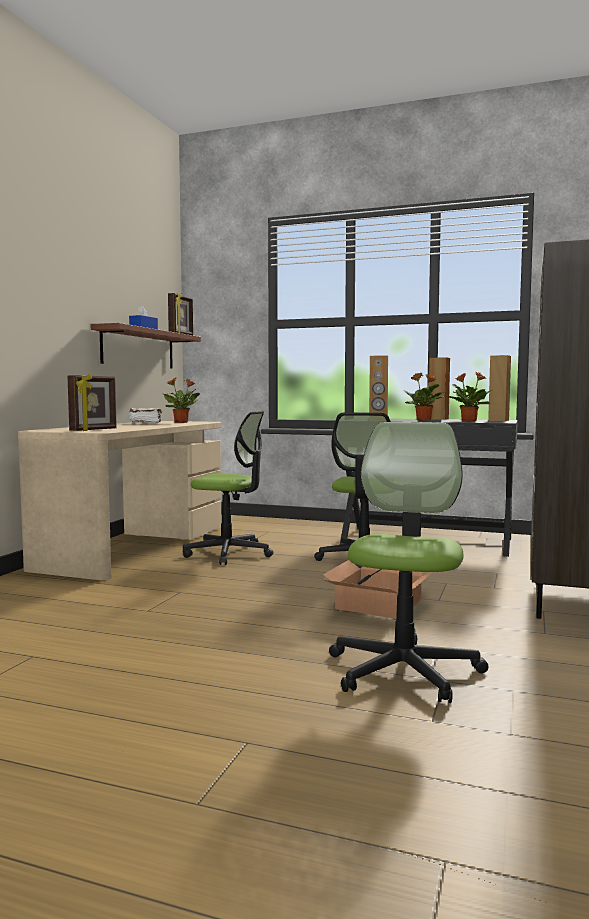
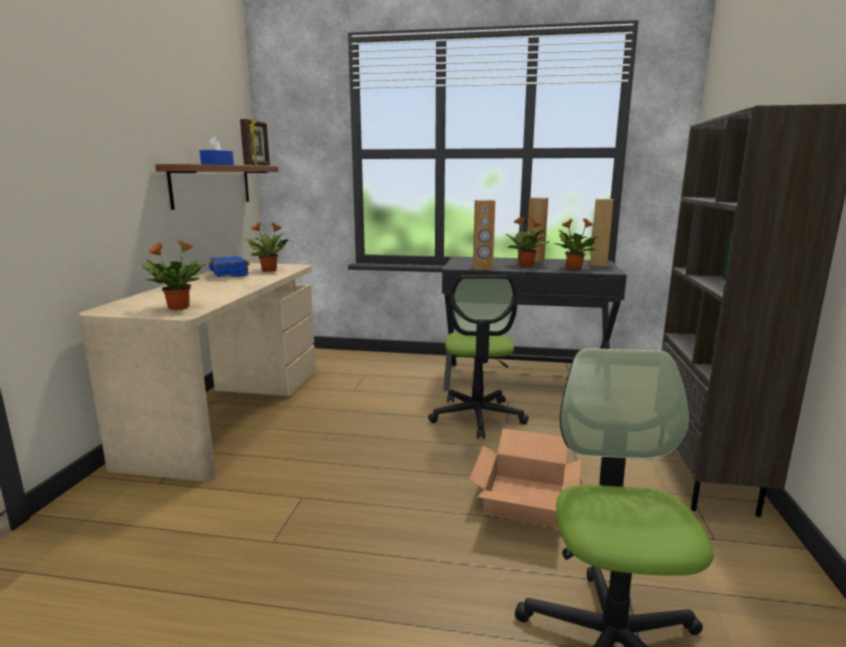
camera: 10 degrees left, 10 degrees up
picture frame [67,373,117,431] -> potted plant [142,240,206,310]
white book [128,408,162,423] -> blue book [209,256,249,278]
office chair [183,411,274,565] -> none

